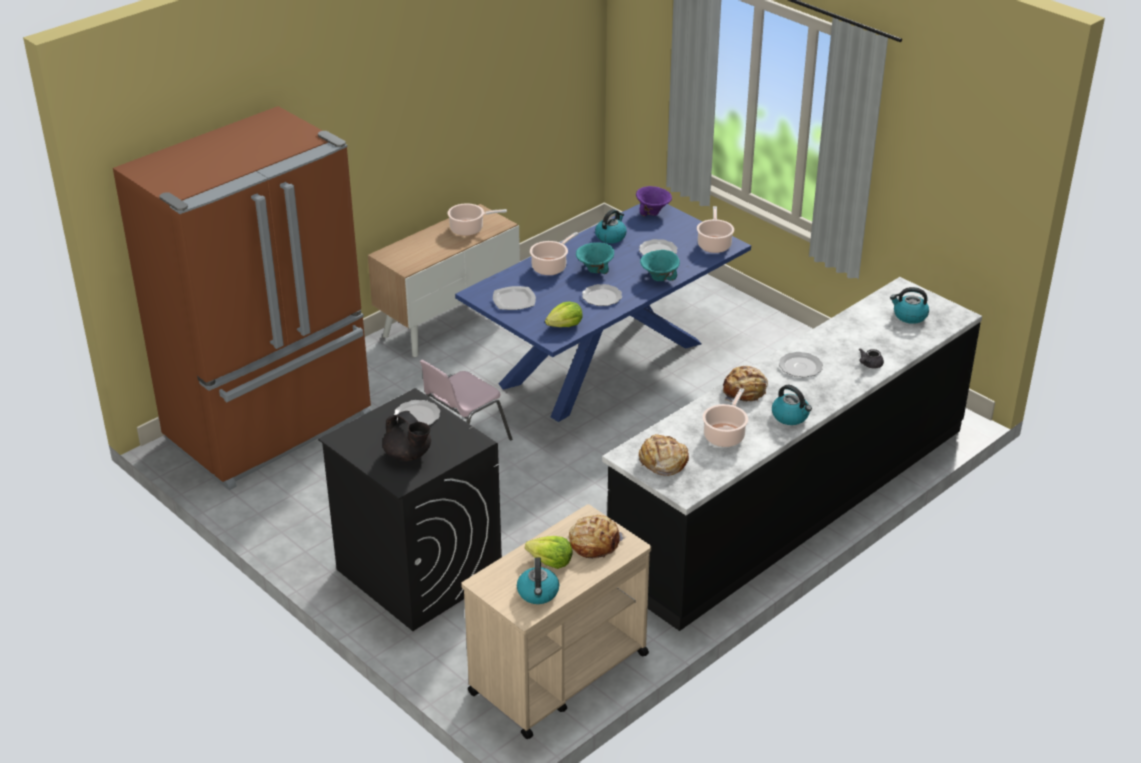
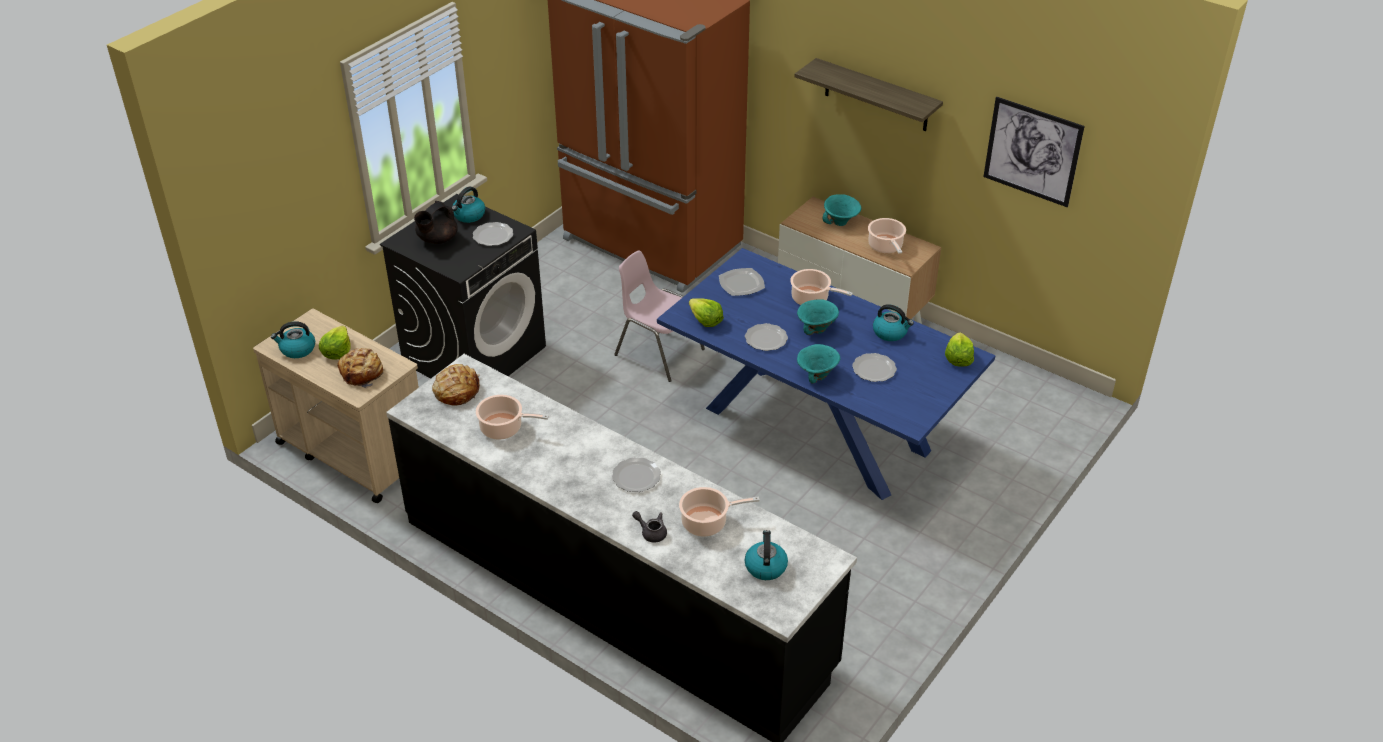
camera: 80 degrees right, 5 degrees up
purple bowl [636,186,672,216] -> lettuce [945,332,974,367]
cooking pot [697,206,734,253] -> cooking pot moved to [679,487,760,537]
bread [723,366,768,402] -> none
kettle [772,385,812,425] -> kettle moved to [452,187,485,223]
none -> shelf [794,58,943,131]
none -> turquoise bowl [823,194,861,226]
none -> picture [983,97,1085,207]

